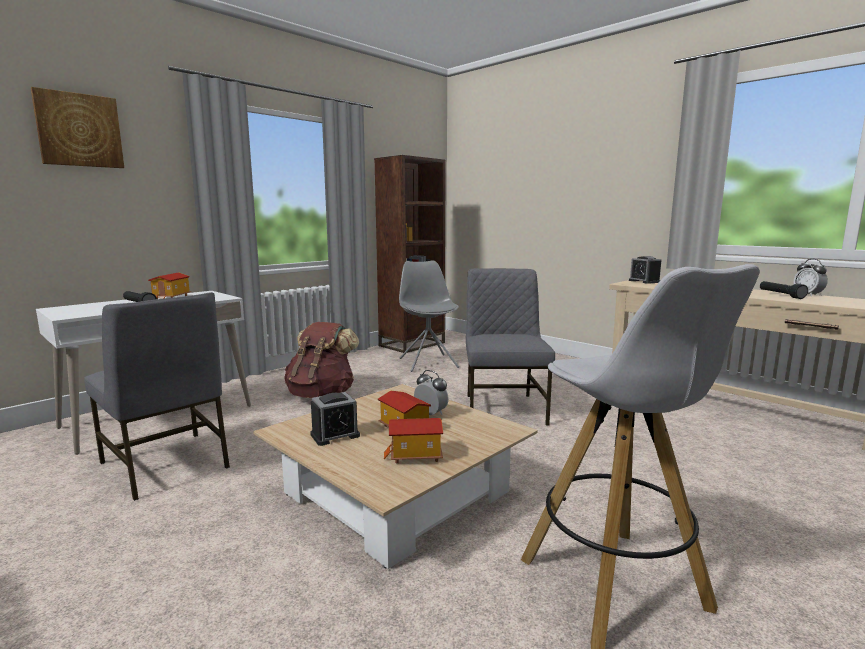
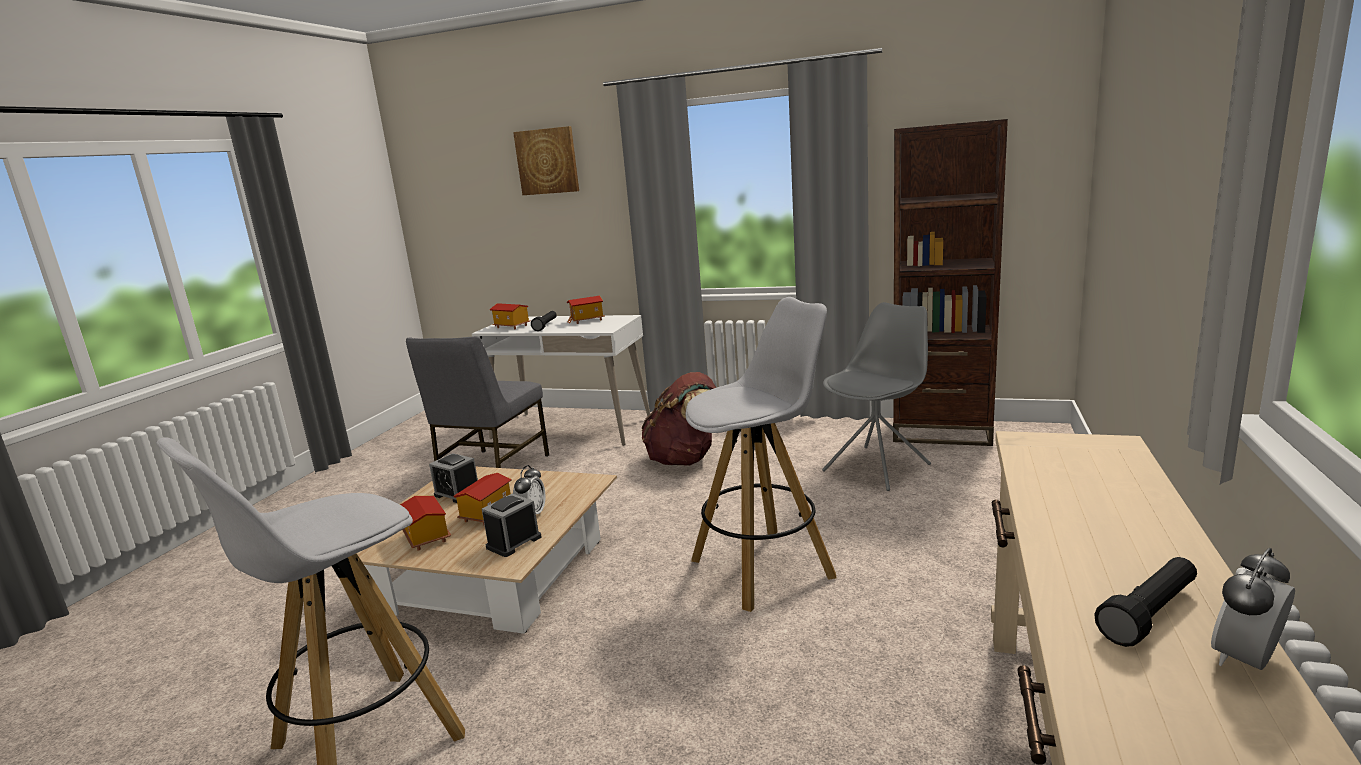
camera: 65 degrees right, 5 degrees up
grey chair [466,268,555,426] -> white stool [686,297,837,612]
alarm clock [629,256,662,284] -> alarm clock moved to [482,494,542,557]
none -> toy house [489,303,530,330]

